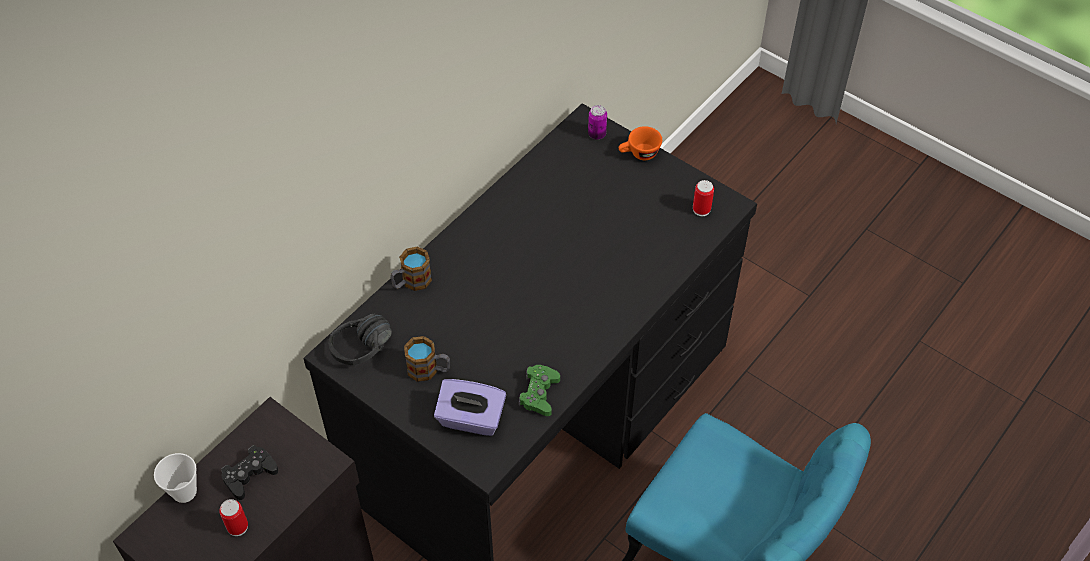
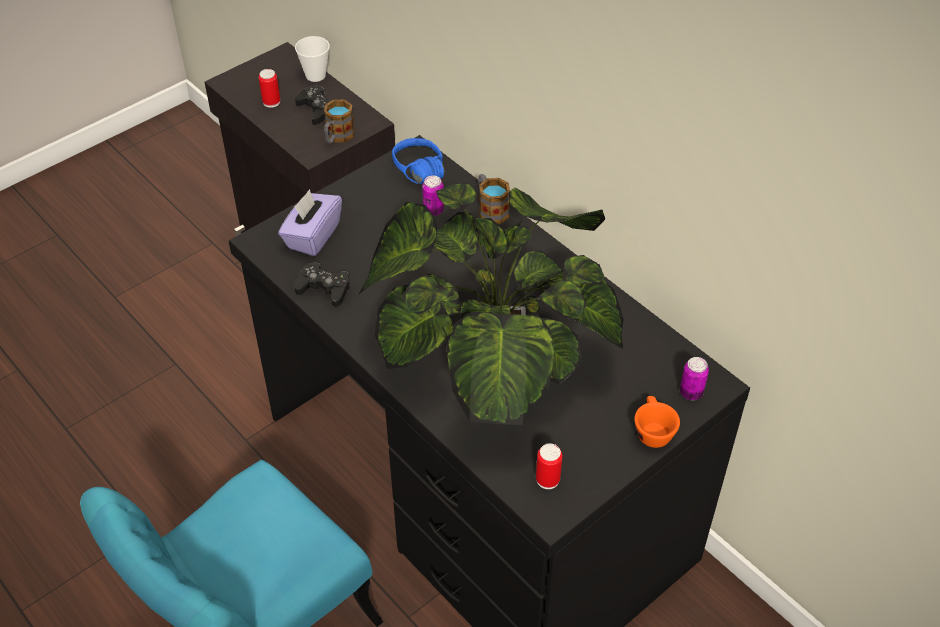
camera: 100 degrees right, 5 degrees down
black headphones [328,314,392,365] -> blue headphones [392,138,445,184]
mug [404,336,450,382] -> mug moved to [324,99,355,144]
green game controller [519,365,560,416] -> black game controller [294,262,350,307]
none -> potted plant [359,182,624,425]
none -> can [422,176,444,216]

